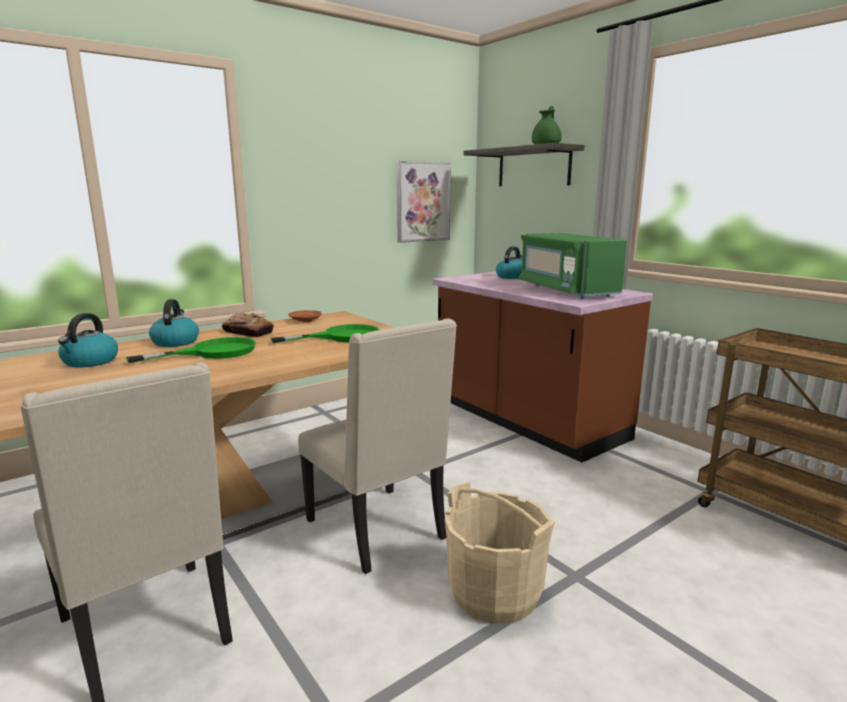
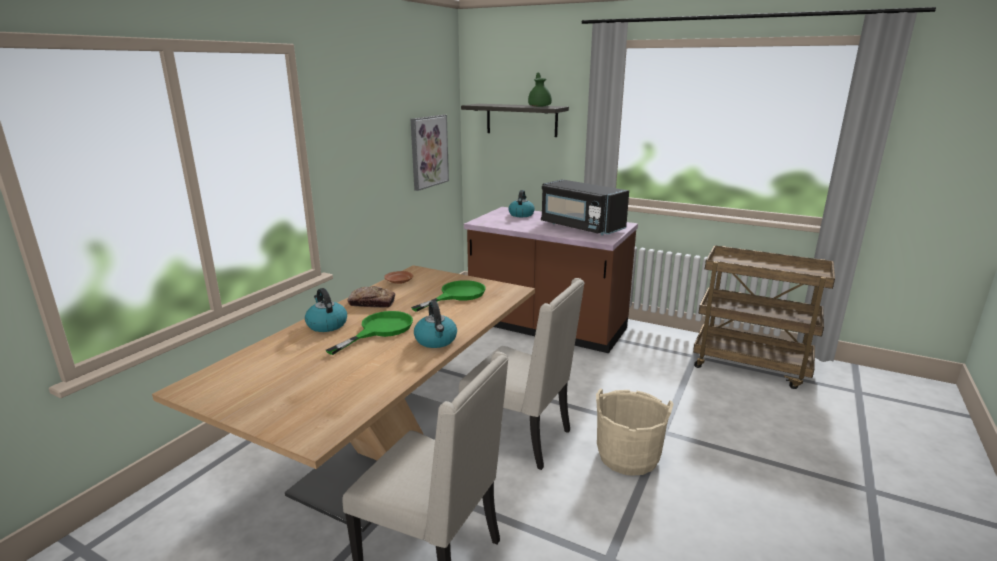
camera: 25 degrees left, 5 degrees up
kettle [58,313,118,367] -> kettle moved to [414,301,457,348]
green microwave [519,233,627,299] -> black microwave [541,179,629,235]

